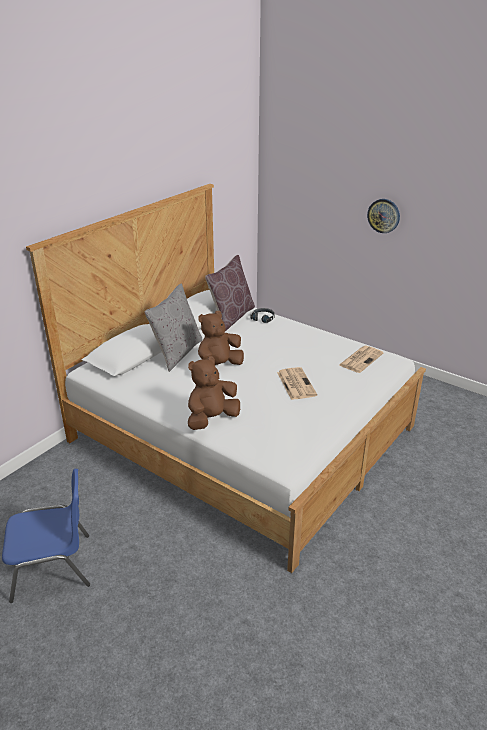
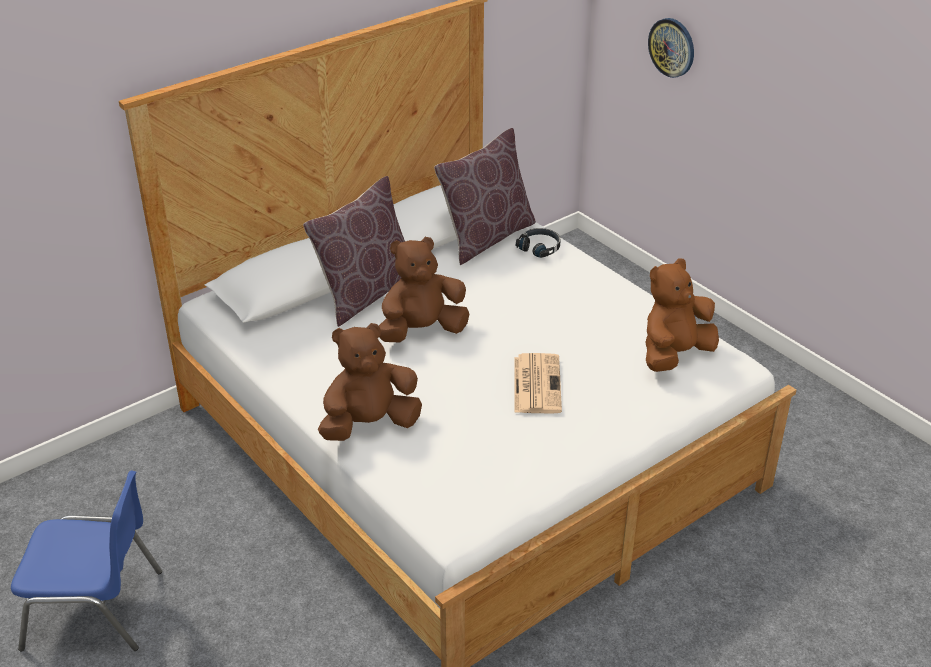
camera: 15 degrees right, 5 degrees up
grey pillow [145,284,203,372] -> brown pillow [303,176,405,327]
newspaper [339,346,384,373] -> brown plush toy [645,258,719,372]
wall clock [367,199,400,233] -> wall clock moved to [648,18,694,78]

